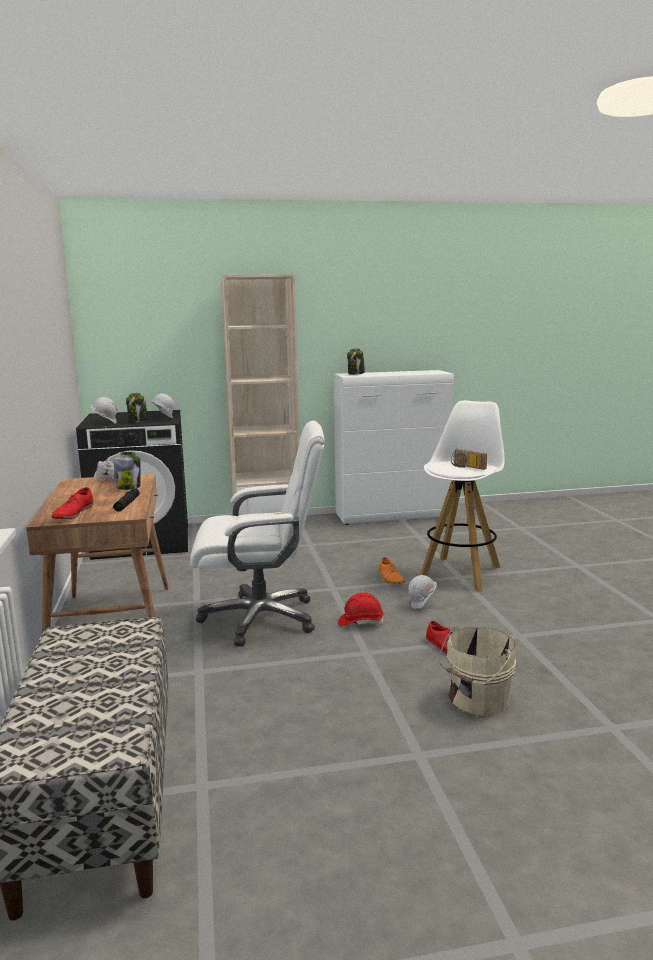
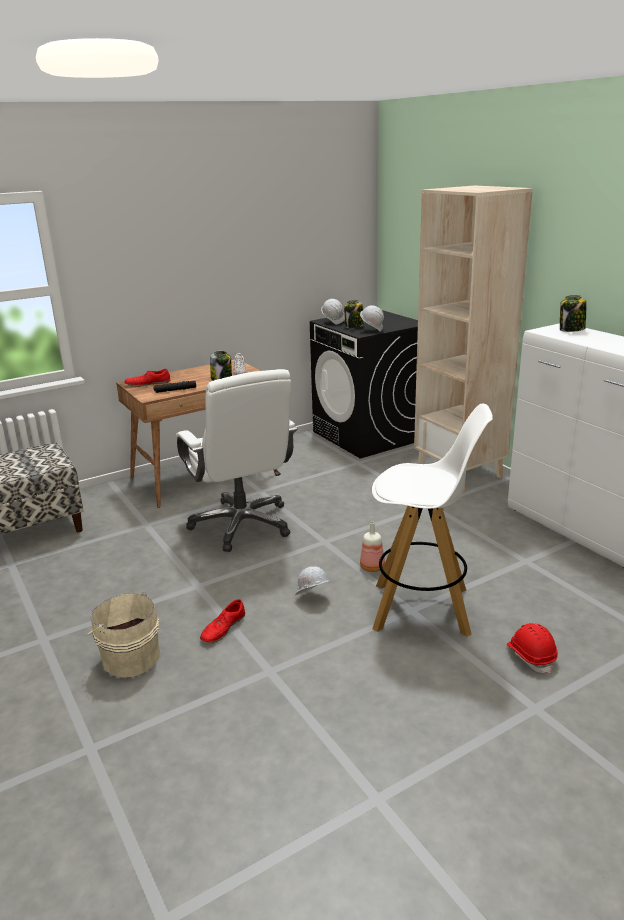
camera: 70 degrees right, 10 degrees up
red hard hat [338,592,384,626] -> red hard hat moved to [507,623,558,674]
orange shoe [379,557,405,584] -> bottle [360,522,385,572]
radio [451,449,487,470] -> none

